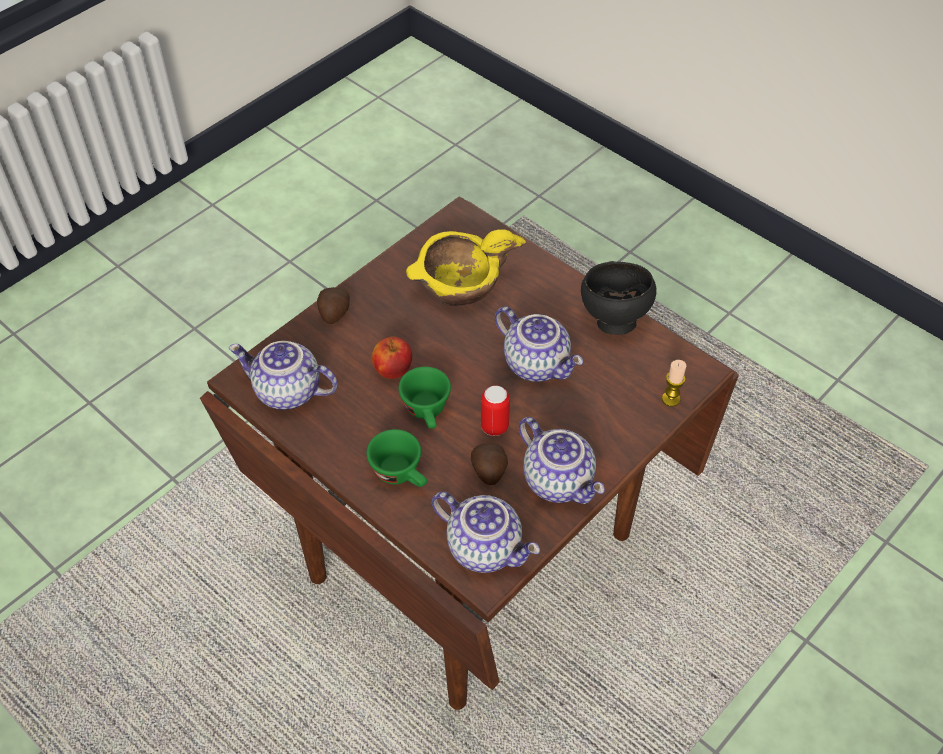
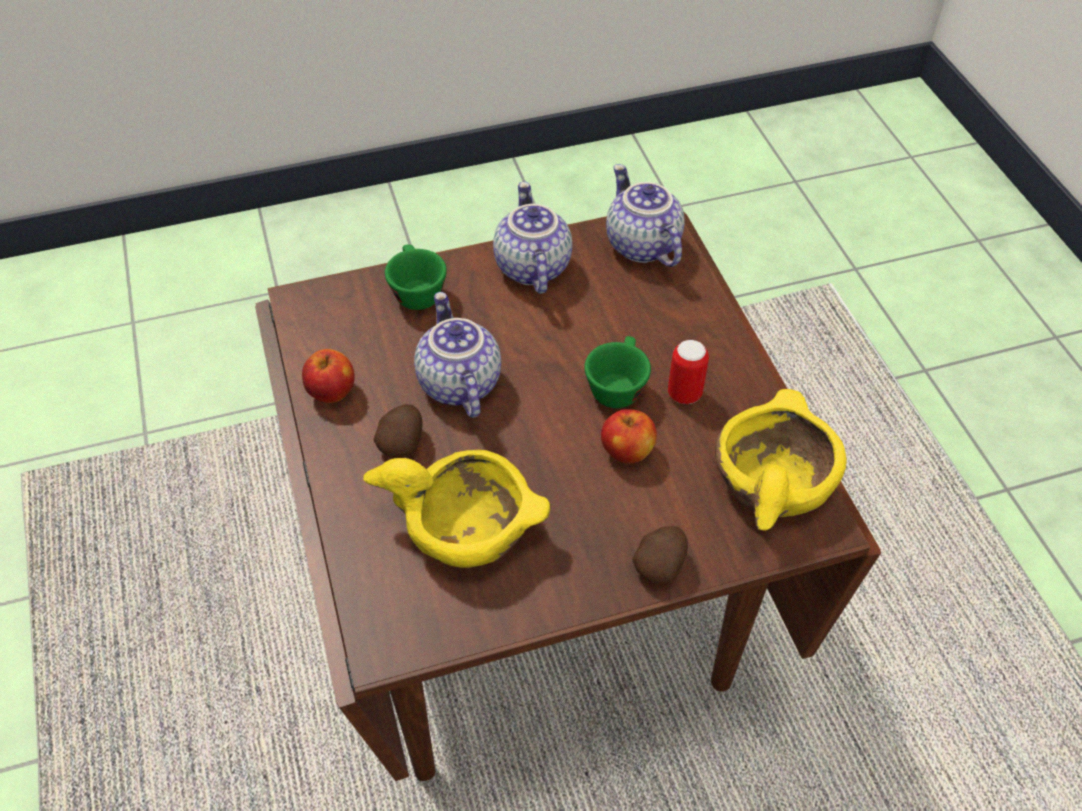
camera: 150 degrees left, 0 degrees up
teapot [229,341,338,410] -> yellow bowl [715,389,847,531]
green cup [366,429,427,487] -> green cup moved to [385,244,447,310]
potato [471,443,508,485] -> potato moved to [374,404,422,458]
can [481,386,510,436] -> can moved to [668,340,709,404]
black bowl [581,261,657,335] -> apple [302,349,355,403]
candle [662,360,686,407] -> none

